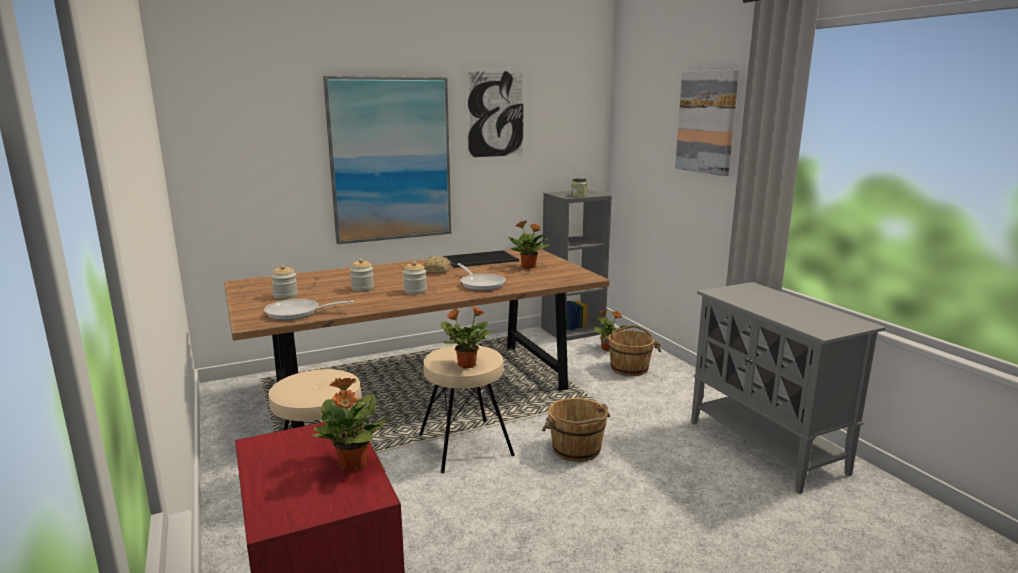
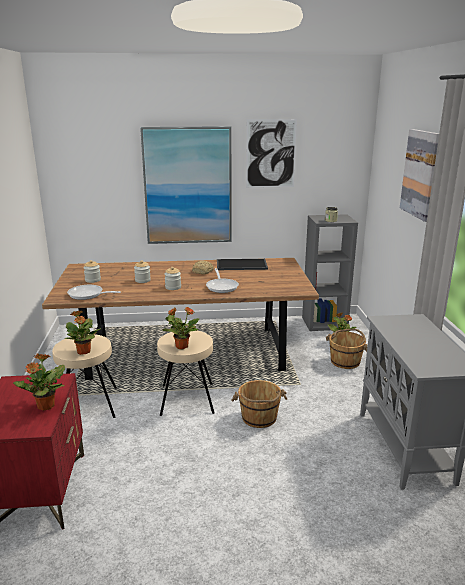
camera: 20 degrees right, 5 degrees up
potted plant [508,220,550,269] -> potted plant moved to [65,311,101,355]

